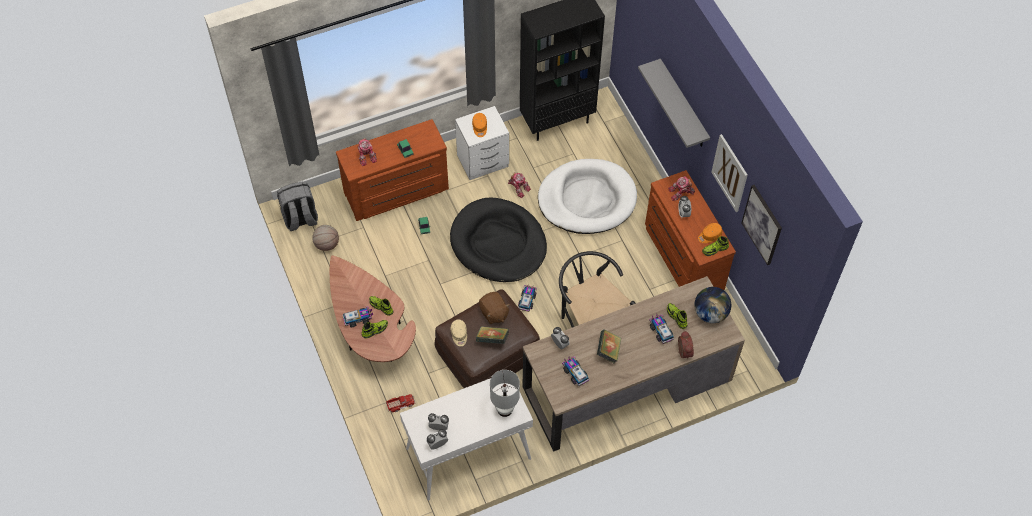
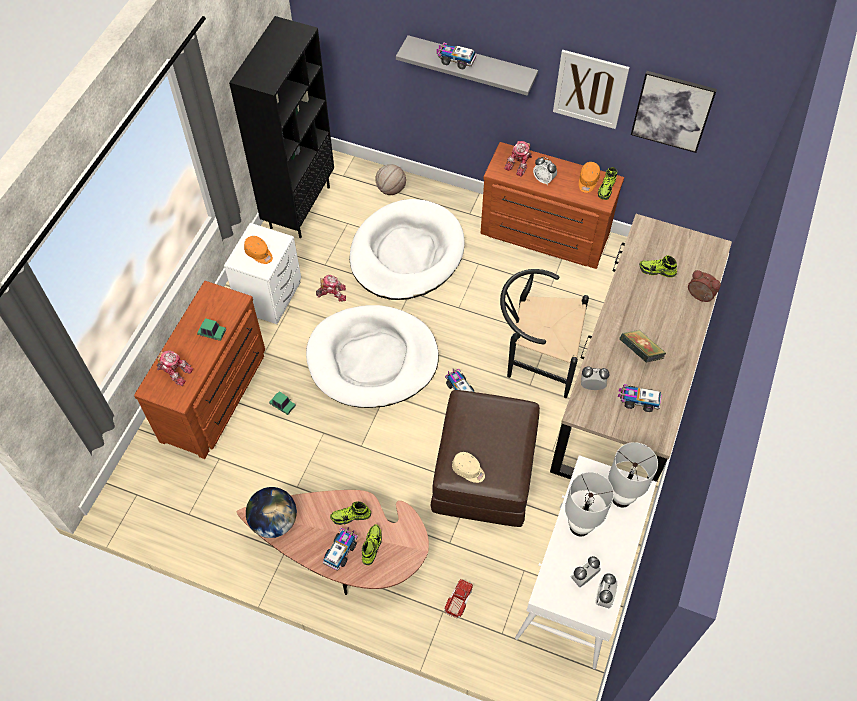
camera: 45 degrees left, 0 degrees up
grey backpack [277,182,318,231] -> none
basketball [312,225,339,251] -> basketball moved to [375,164,406,195]
black dog bed [450,198,547,282] -> white dog bed [306,305,439,408]
book [476,326,509,344] -> none
brown plush toy [479,292,510,324] -> none
toy truck [649,314,674,344] -> toy truck moved to [437,43,476,69]
globe [694,287,731,323] -> globe moved to [246,487,297,538]
none -> white table lamp [565,472,614,537]

